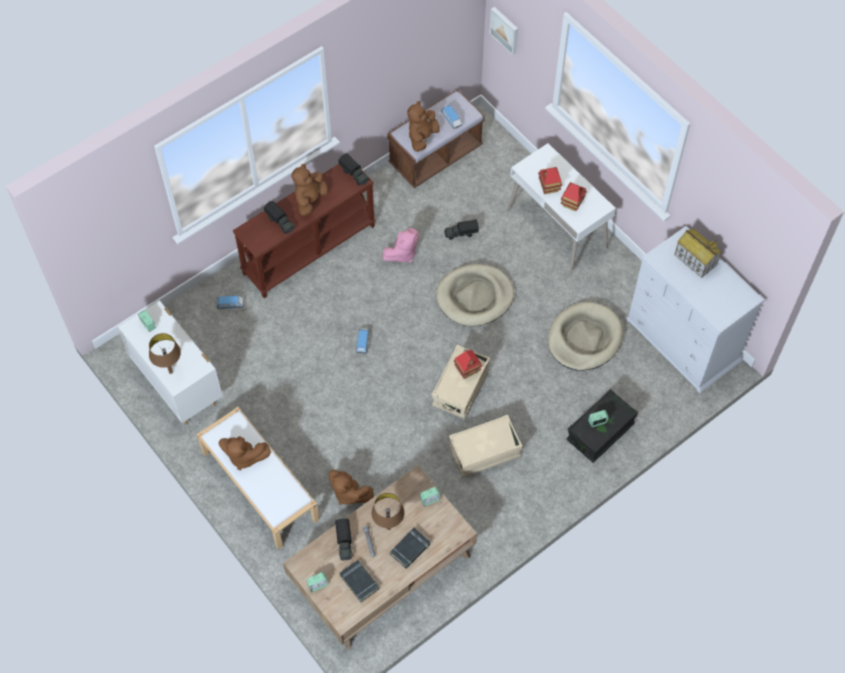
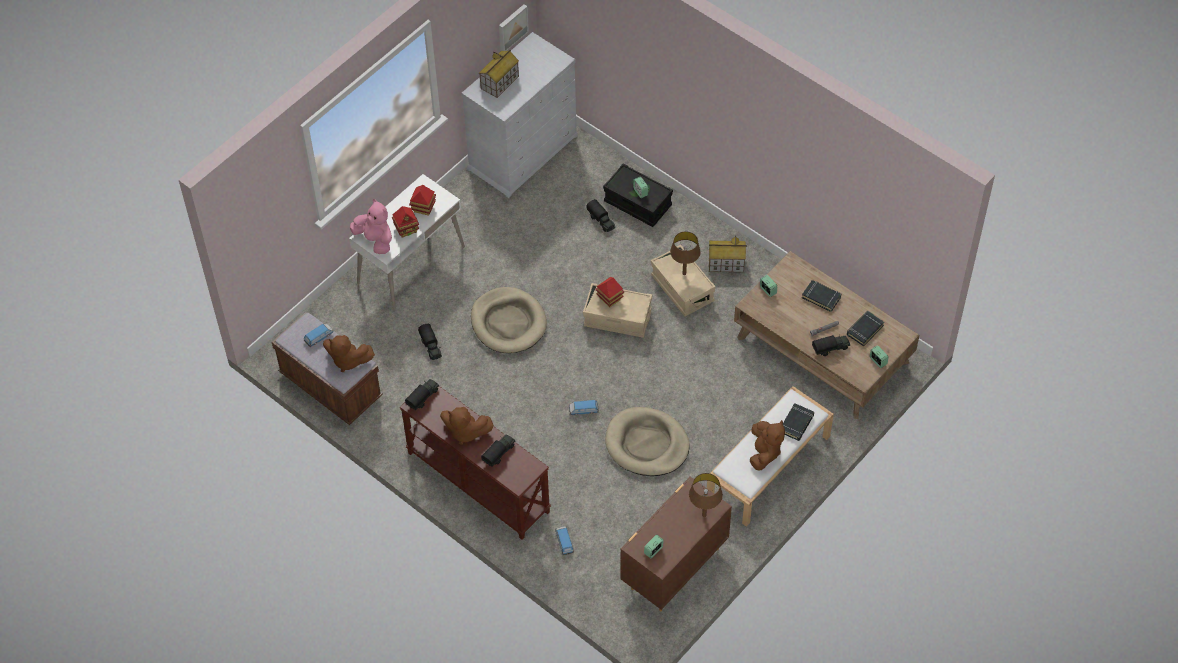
camera: 100 degrees left, 5 degrees down
white dresser [118,300,223,425] -> brown dresser [620,477,732,611]
brown plush toy [329,470,374,505] -> none
brown table lamp [371,493,405,530] -> brown table lamp moved to [670,231,701,275]
pink plush toy [383,228,419,263] -> pink plush toy moved to [350,199,392,254]
picture [489,7,518,55] -> picture moved to [499,4,529,51]
beige dog bed [548,302,623,371] -> beige dog bed moved to [605,407,690,476]
none -> toy truck [587,199,615,232]
none -> toy house [709,236,747,272]
none -> black book [783,403,814,441]

